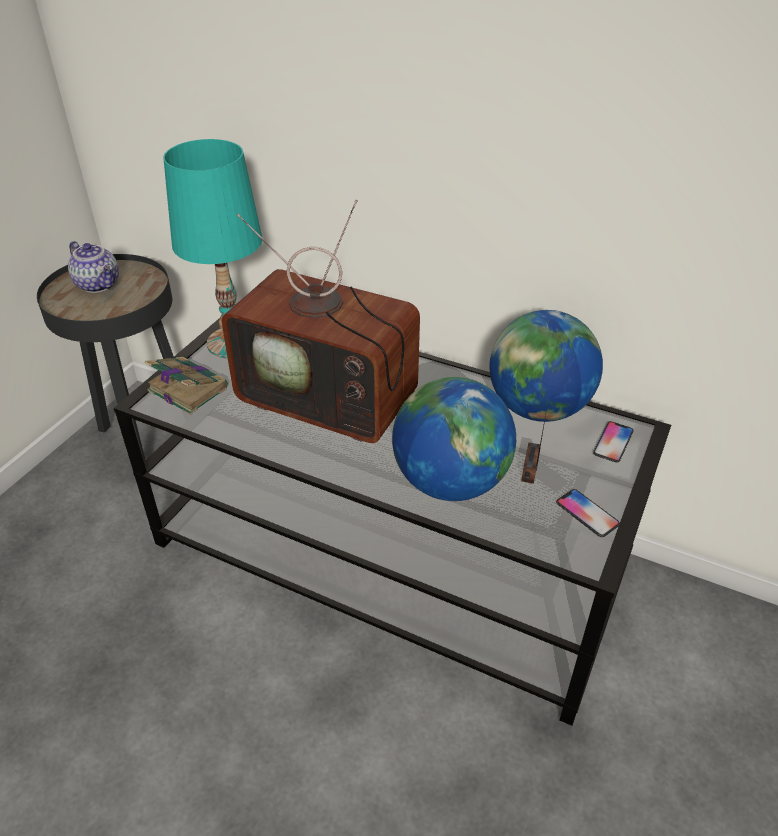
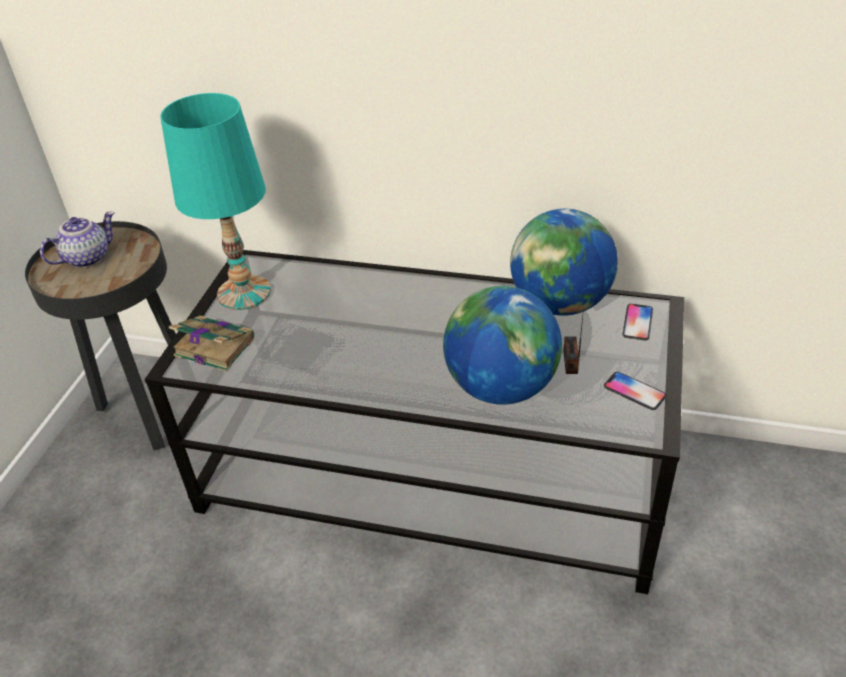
camera: 10 degrees left, 0 degrees up
teapot [68,241,119,293] -> teapot turned 75 degrees counterclockwise [40,212,115,268]
television [222,200,420,443] -> none

